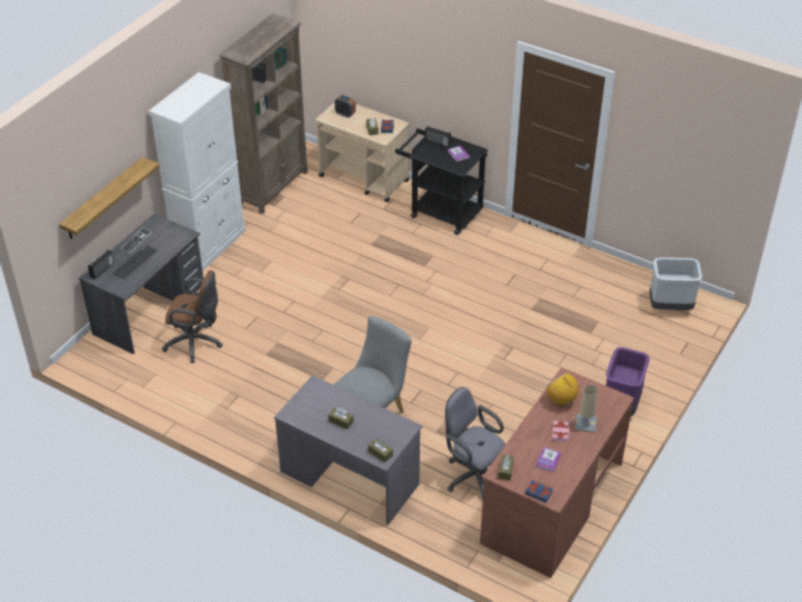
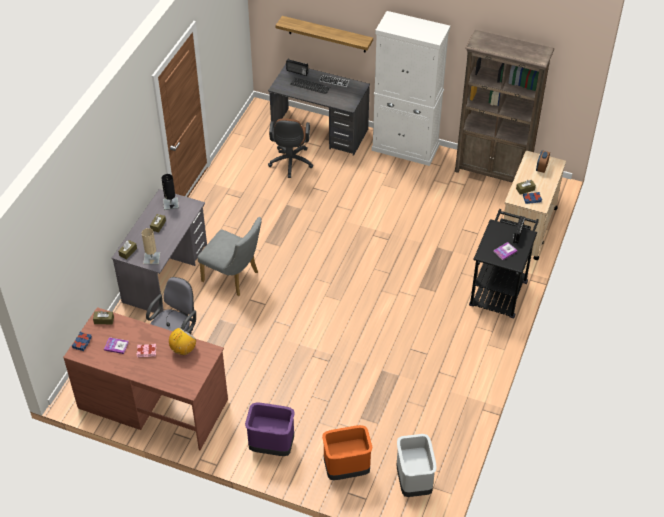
camera: 80 degrees right, 5 degrees up
beige table lamp [575,384,598,432] -> beige table lamp moved to [142,228,160,264]
none -> black table lamp [161,174,179,210]
none -> orange trash can [322,425,372,480]

